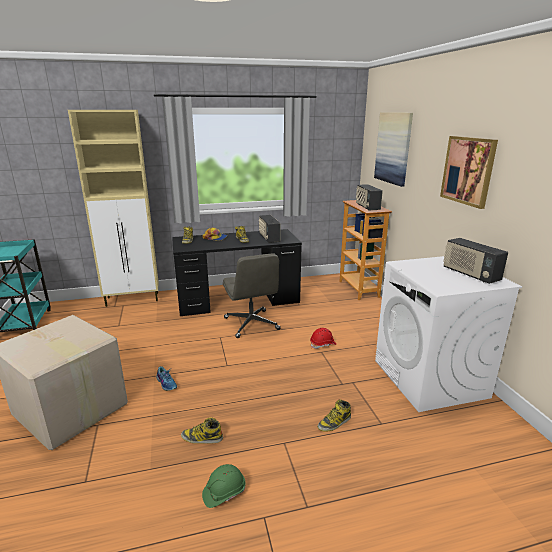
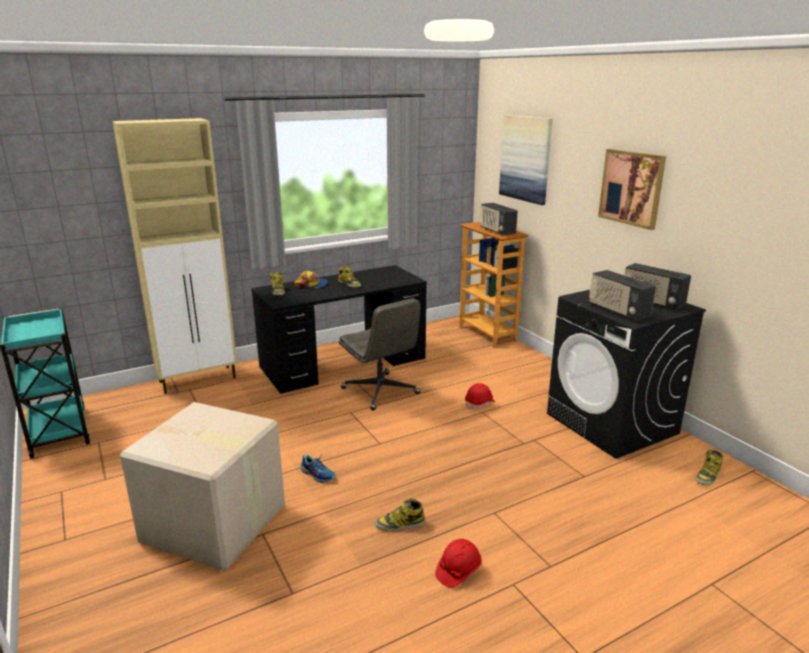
camera: 15 degrees left, 0 degrees up
green hard hat [202,464,245,508] -> red hard hat [435,539,482,588]
radio [259,215,280,243] -> radio moved to [589,270,656,321]
boot [317,400,351,432] -> boot moved to [696,450,723,486]
white washing machine [375,256,522,412] -> black washing machine [547,290,706,459]

